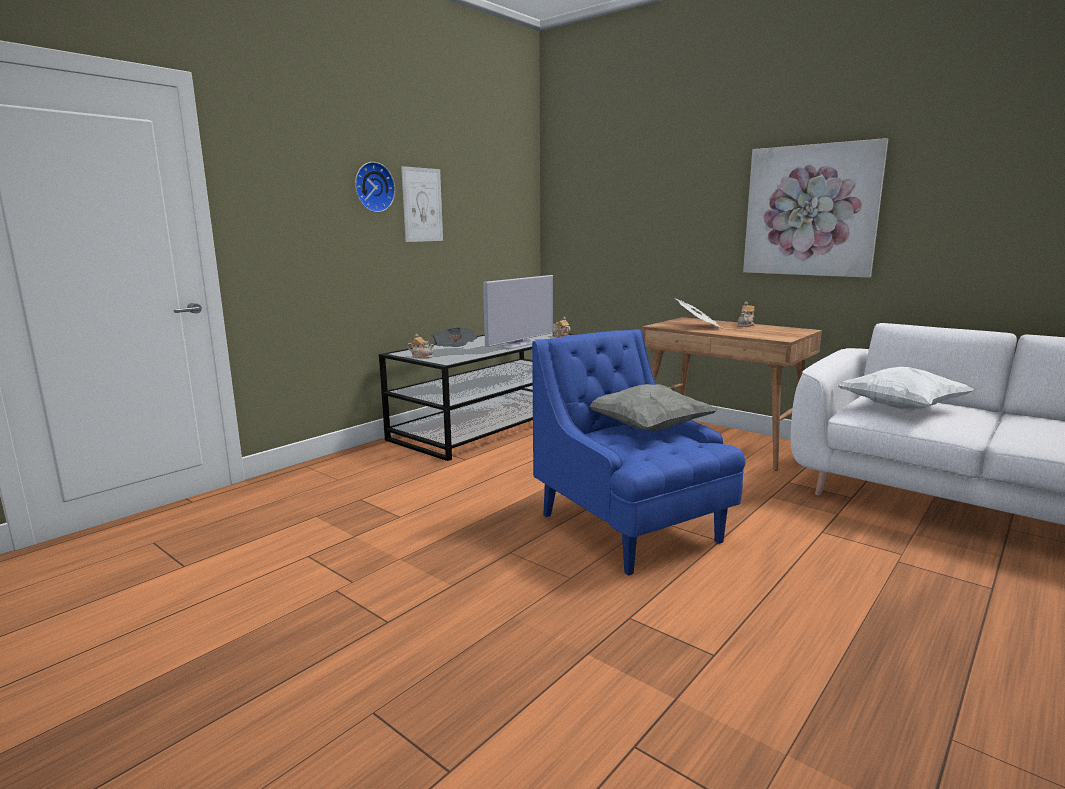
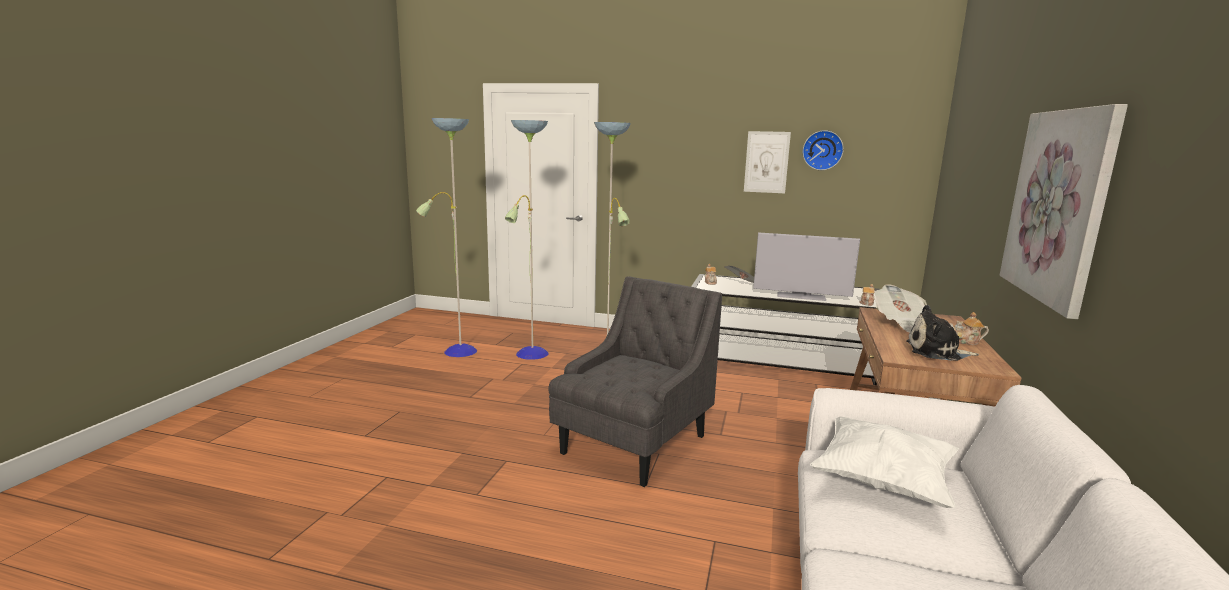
camera: 65 degrees right, 0 degrees up
wall clock [355,162,395,212] -> wall clock moved to [802,130,844,170]
blue armchair [532,329,746,575] -> grey armchair [548,276,722,487]
grey pillow [590,384,718,431] -> none
none -> floor lamp [416,118,631,360]
none -> plush toy [906,305,979,361]

